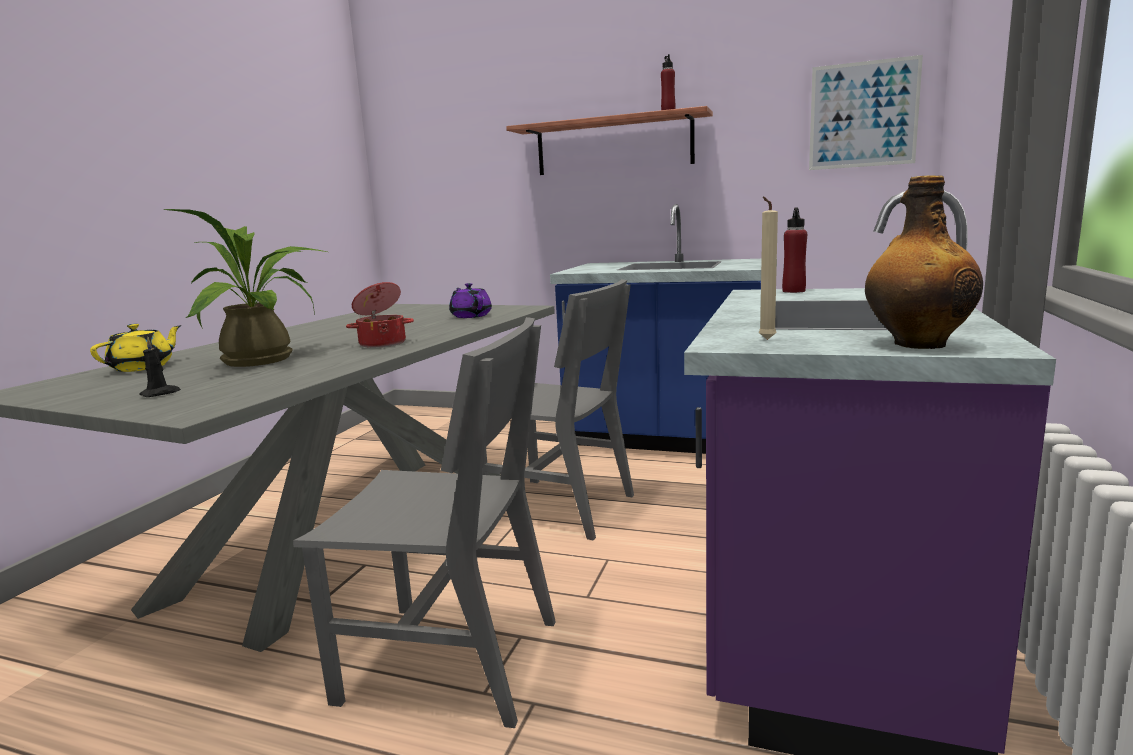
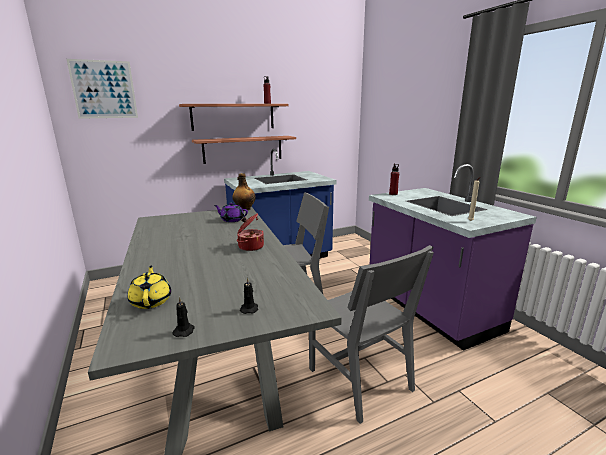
camera: 45 degrees left, 5 degrees up
potted plant [163,209,327,367] -> none
grey chair [293,317,556,728] -> grey chair turned 90 degrees clockwise [309,245,434,424]
picture [809,55,923,170] -> picture moved to [67,59,138,119]
bottle [865,175,983,349] -> bottle moved to [232,173,256,211]
none -> black candle [172,297,195,337]
none -> shelf [192,136,296,164]

